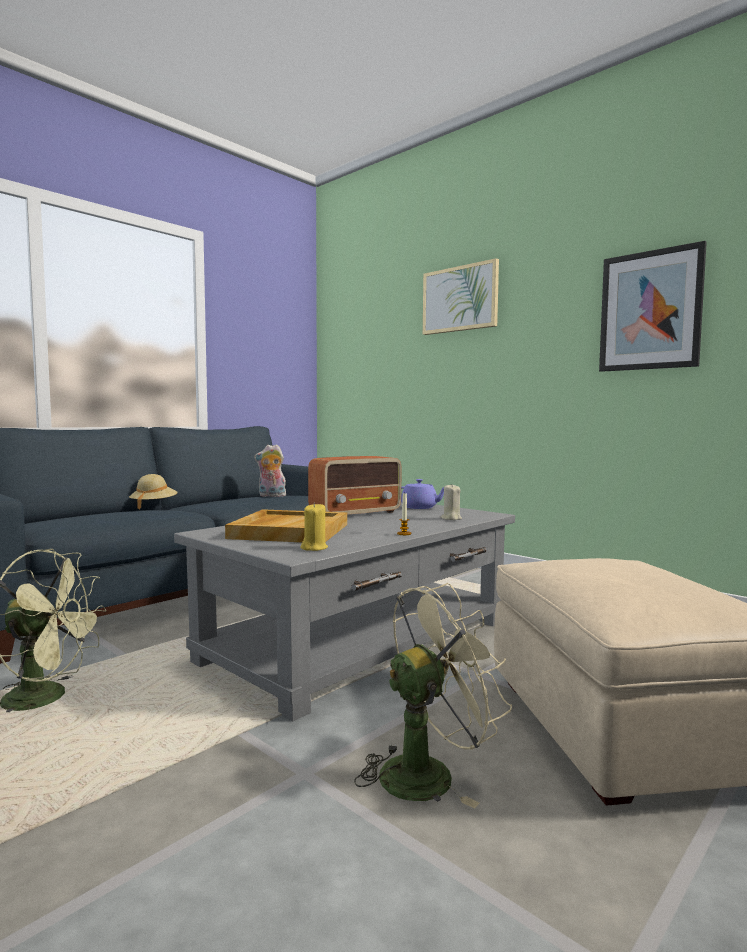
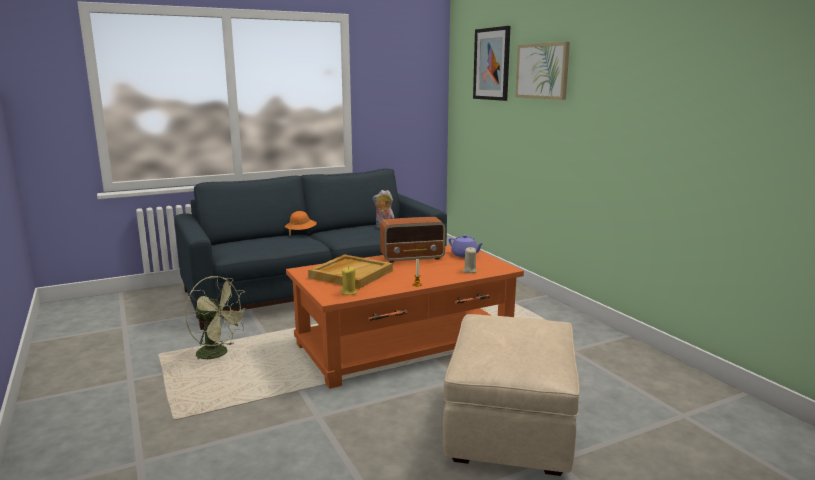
camera: 20 degrees right, 10 degrees up
beige hat [129,474,178,509] -> orange hat [285,211,317,236]
grey coffee table [174,502,515,721] -> orange coffee table [286,245,524,389]
beige fan [354,583,512,809] -> none
picture [599,241,707,372] -> picture moved to [473,26,511,101]

